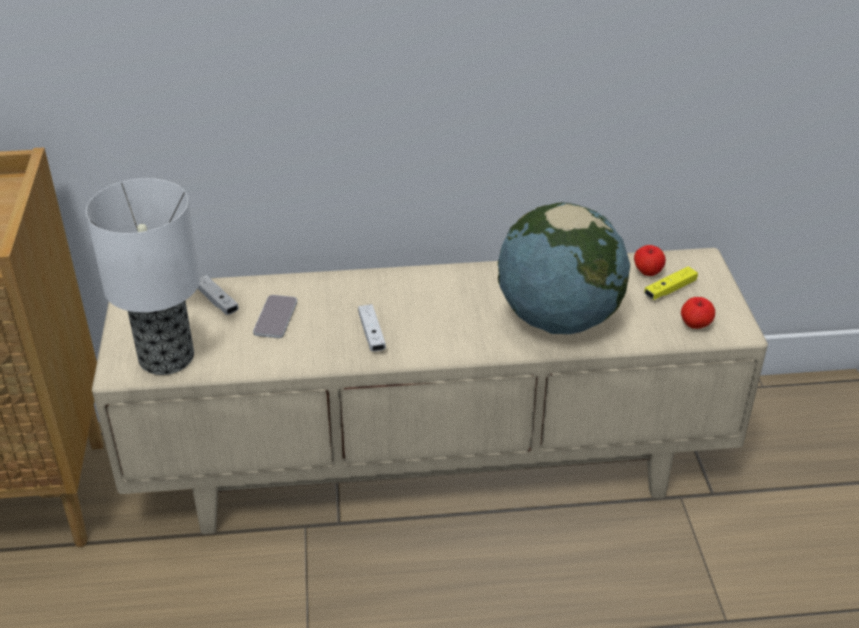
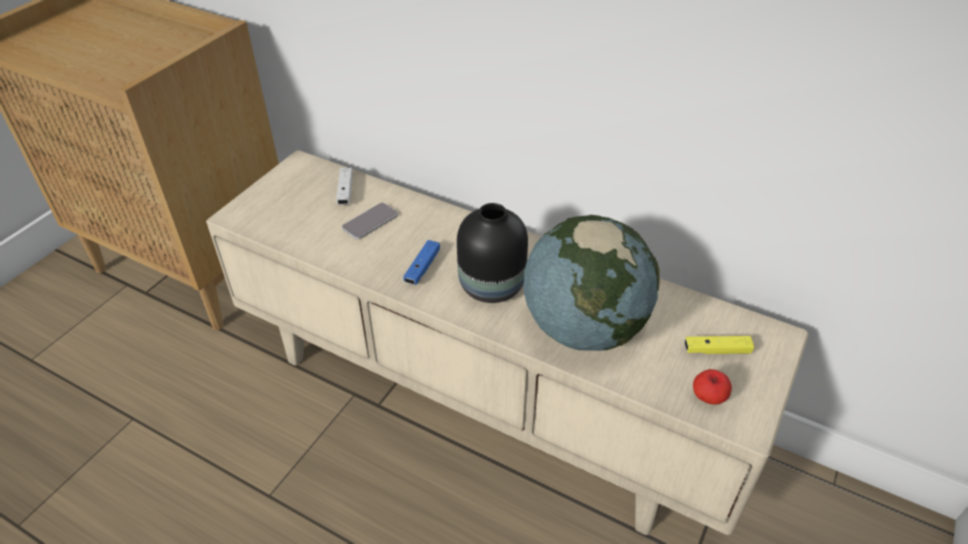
camera: 35 degrees right, 5 degrees up
table lamp [86,178,200,375] -> none
white game controller [358,304,386,352] -> blue game controller [403,240,440,285]
apple [634,245,666,276] -> none
none -> black vase [457,203,528,303]

